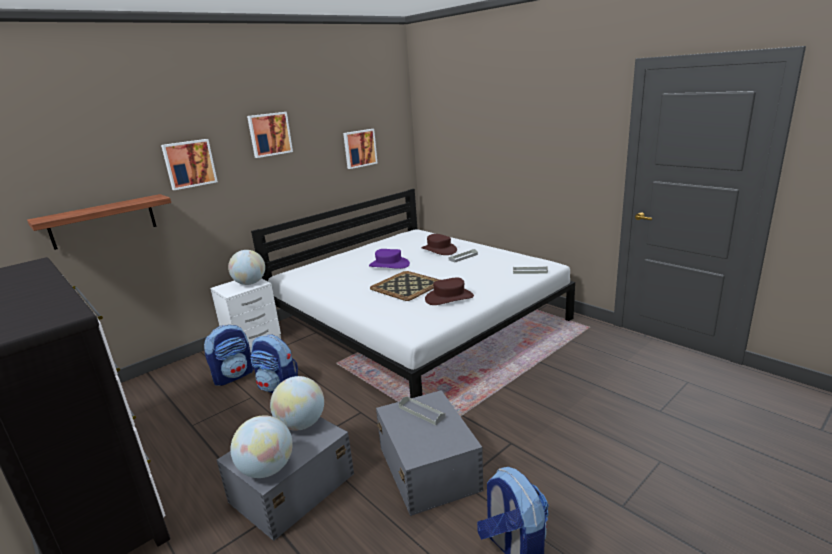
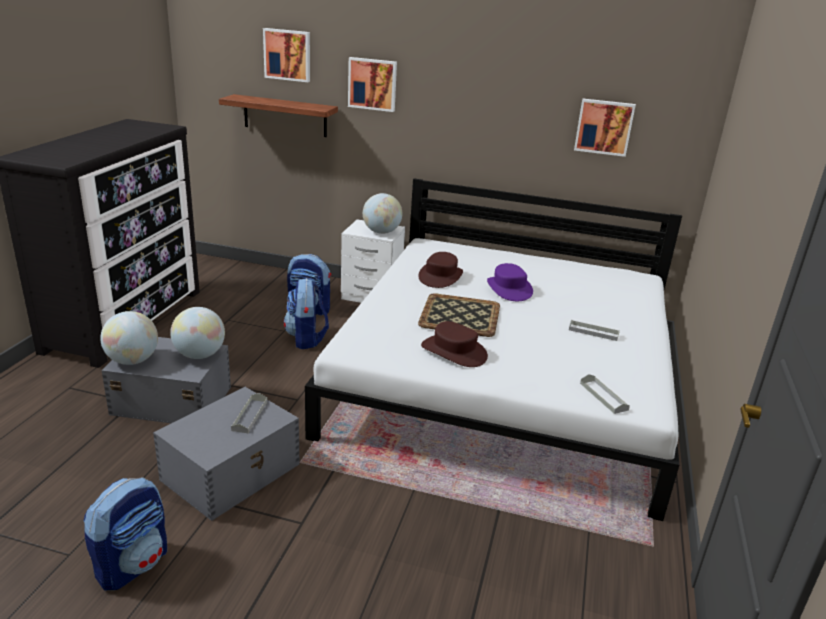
camera: 55 degrees right, 5 degrees up
picture [247,112,293,158] -> picture moved to [263,28,310,82]
brown hat [421,234,457,255] -> brown hat moved to [418,252,463,288]

